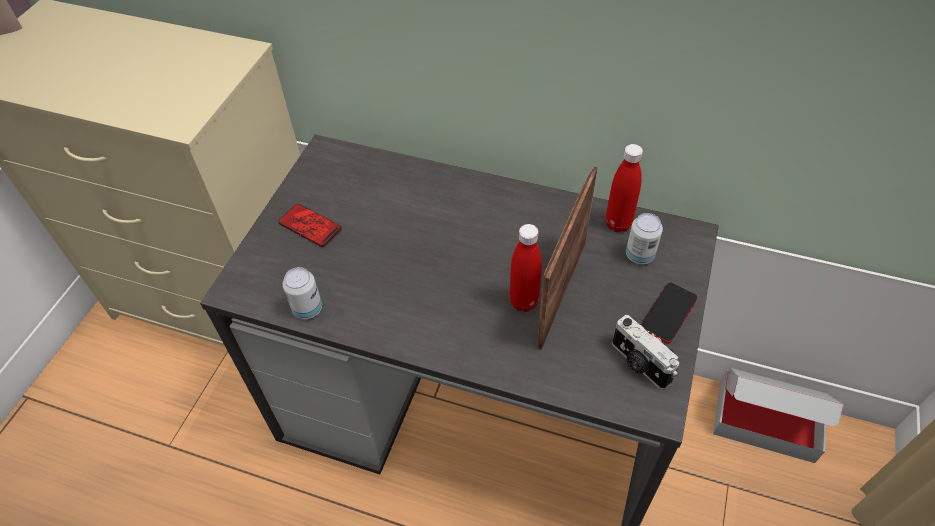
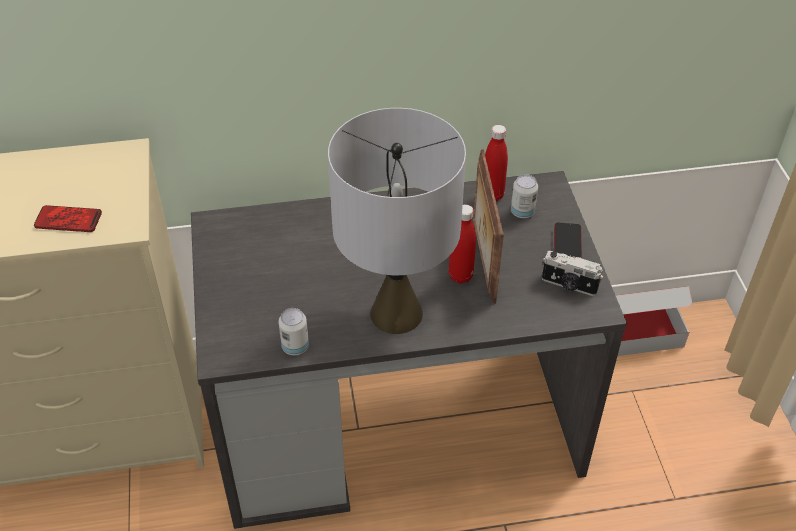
camera: 30 degrees left, 5 degrees down
phone [278,204,342,247] -> phone moved to [34,205,102,232]
none -> grey table lamp [328,108,466,334]

